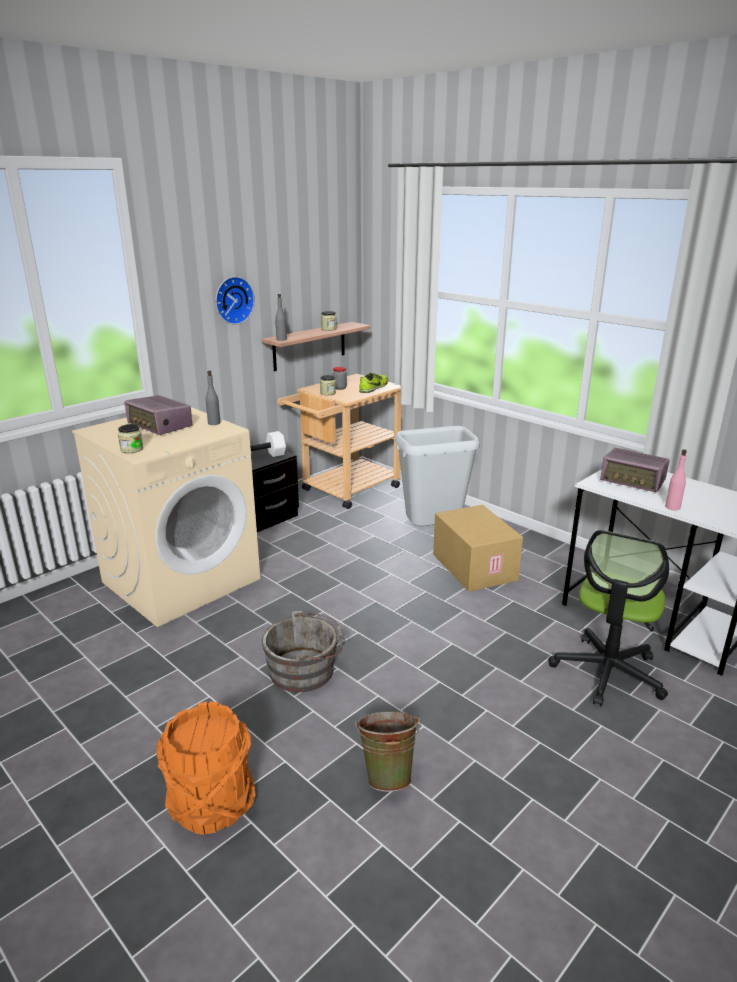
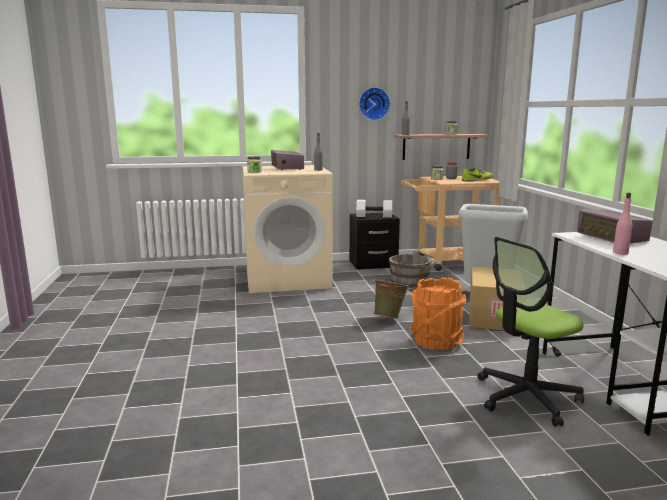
camera: 35 degrees right, 10 degrees down
orange bucket [156,702,256,835] -> orange bucket moved to [410,278,466,350]
grey bucket [262,611,345,692] -> grey bucket moved to [389,251,436,287]
green bucket [355,711,421,792] -> green bucket moved to [373,278,409,319]

